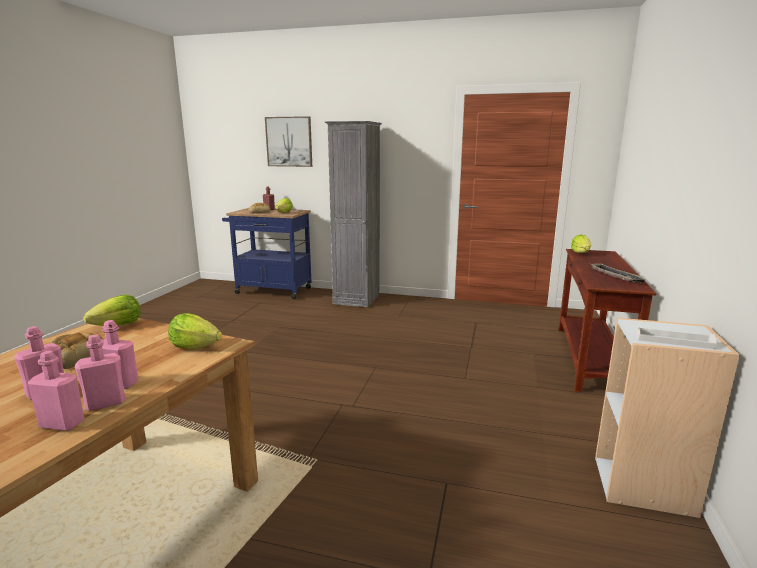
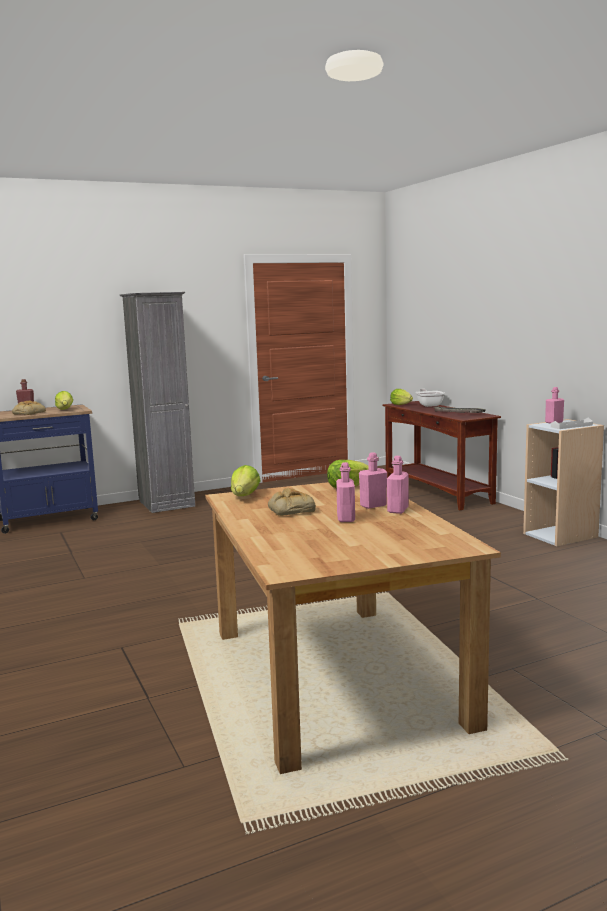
camera: 40 degrees left, 5 degrees down
pink bottle [28,351,84,431] -> pink bottle moved to [545,387,564,424]
picture [265,116,312,167] -> none
none -> frying pan [416,388,445,407]

